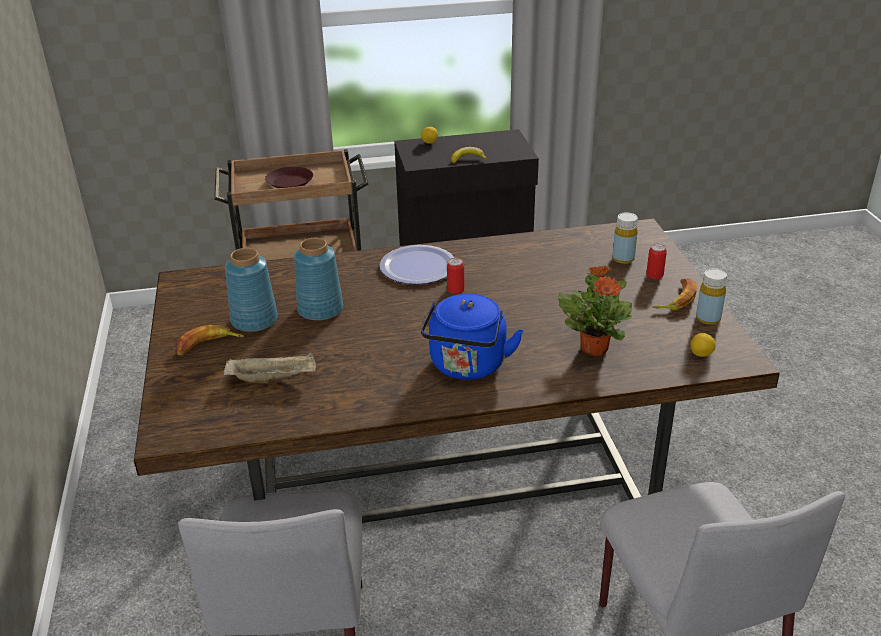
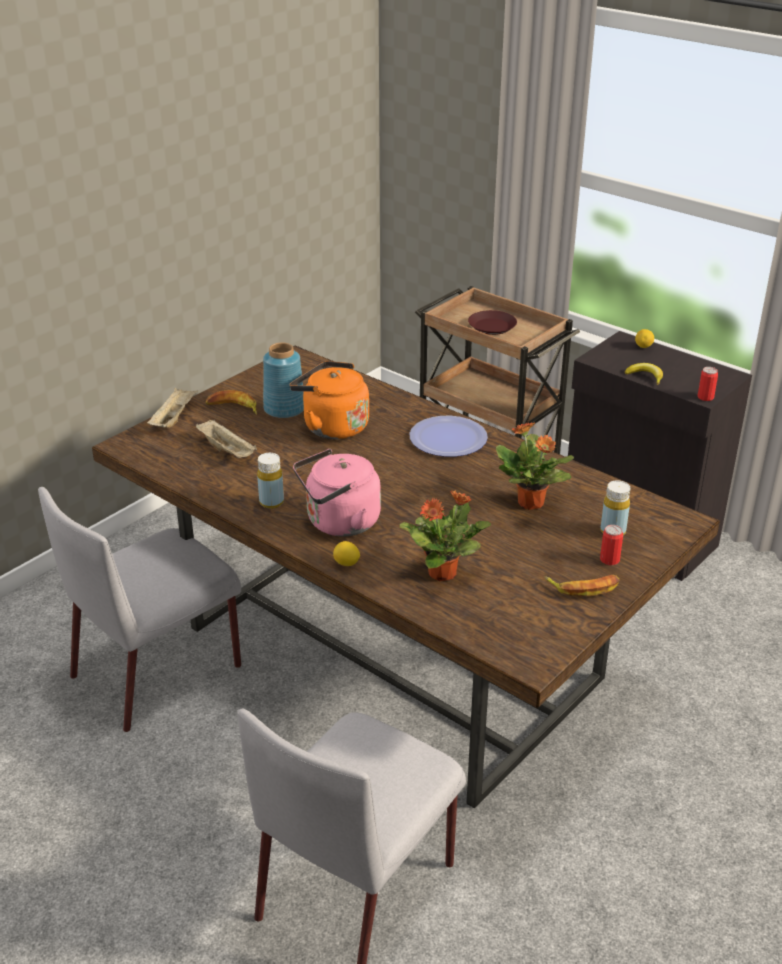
camera: 50 degrees right, 0 degrees up
blue vase [294,238,343,321] -> orange kettle [289,361,369,439]
blue kettle [421,294,524,380] -> pink kettle [293,449,381,536]
can [447,258,464,294] -> can moved to [697,367,718,401]
lemon [690,333,716,357] -> lemon moved to [333,541,360,566]
yellow bottle [696,268,727,325] -> yellow bottle moved to [257,453,284,509]
none -> beige tray [147,387,198,428]
none -> potted plant [496,422,574,510]

